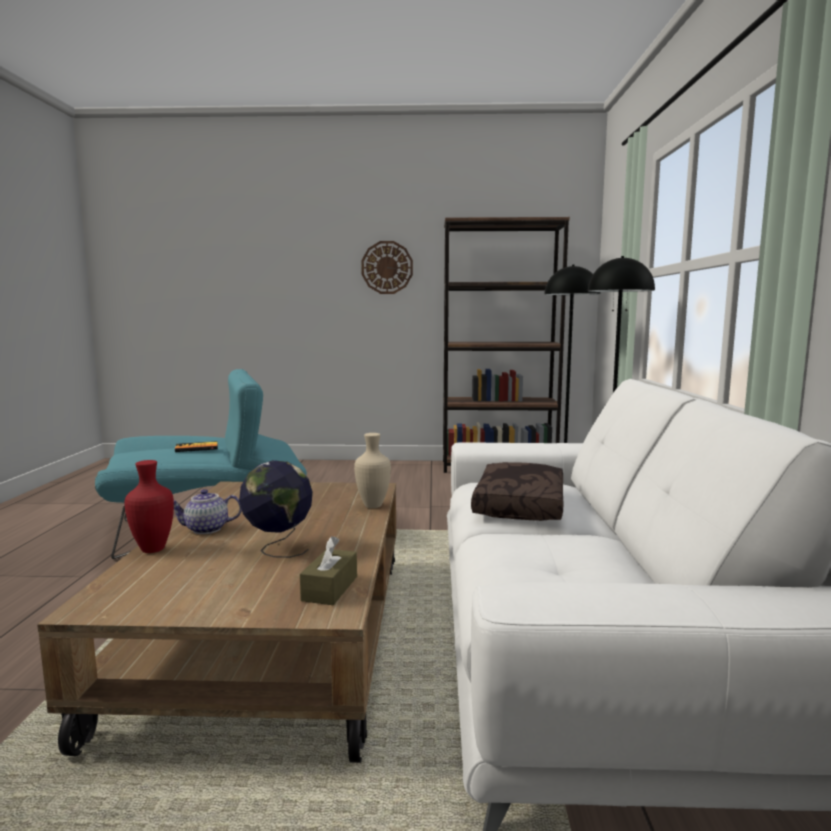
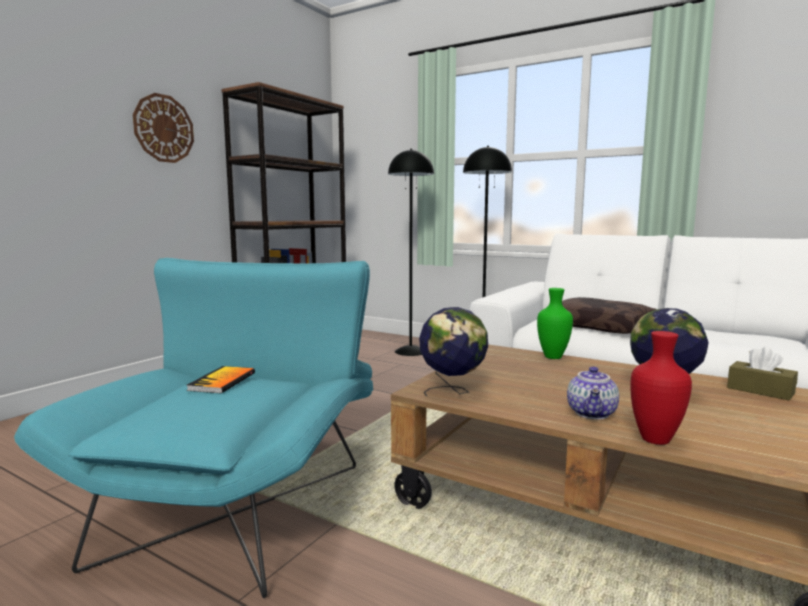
camera: 60 degrees left, 0 degrees up
beige vase [354,433,391,508] -> green vase [537,288,573,359]
none -> globe [419,307,488,396]

